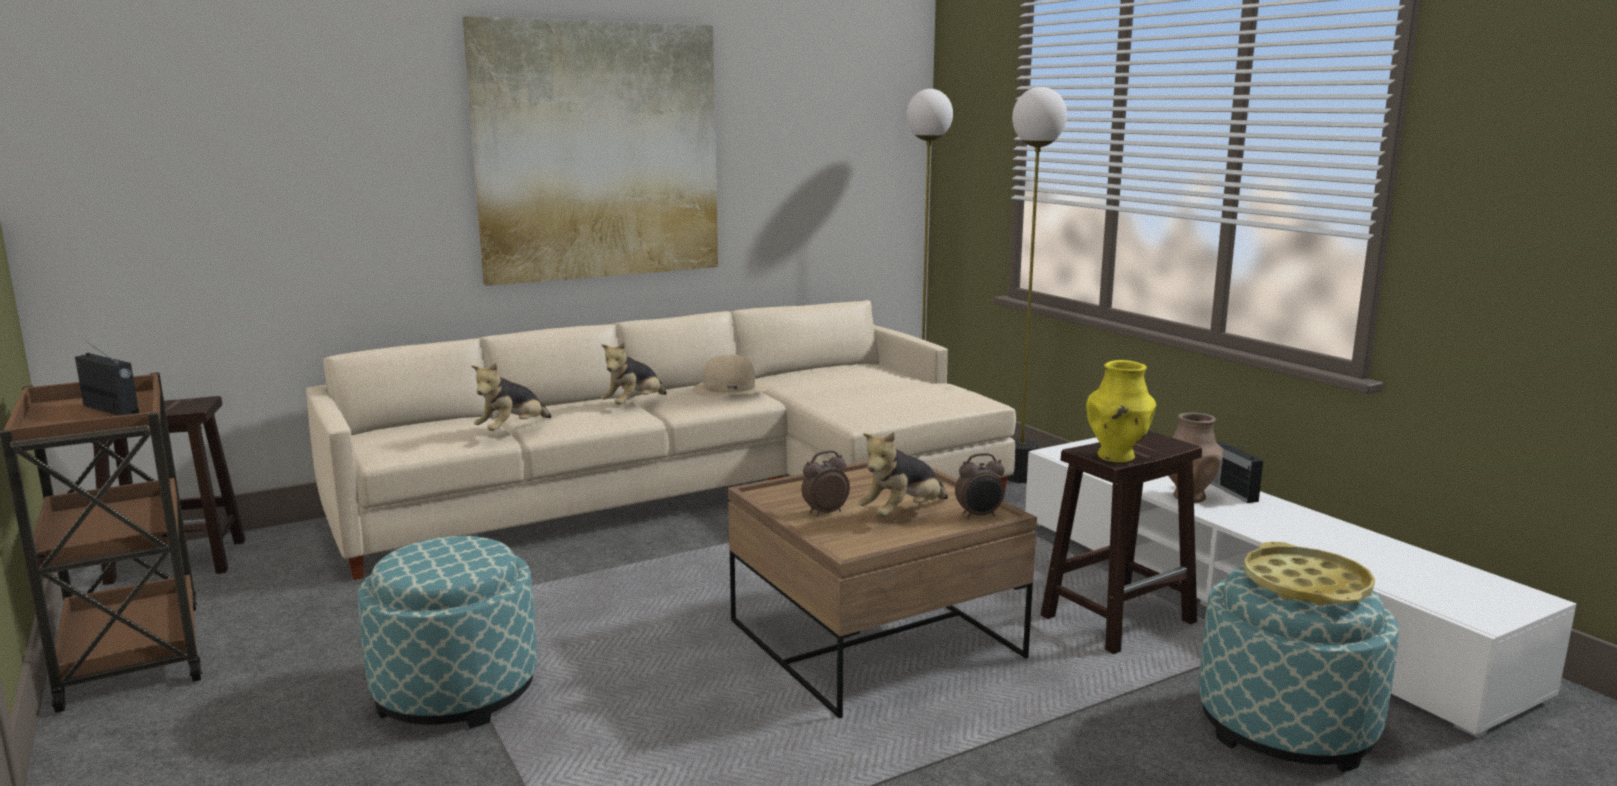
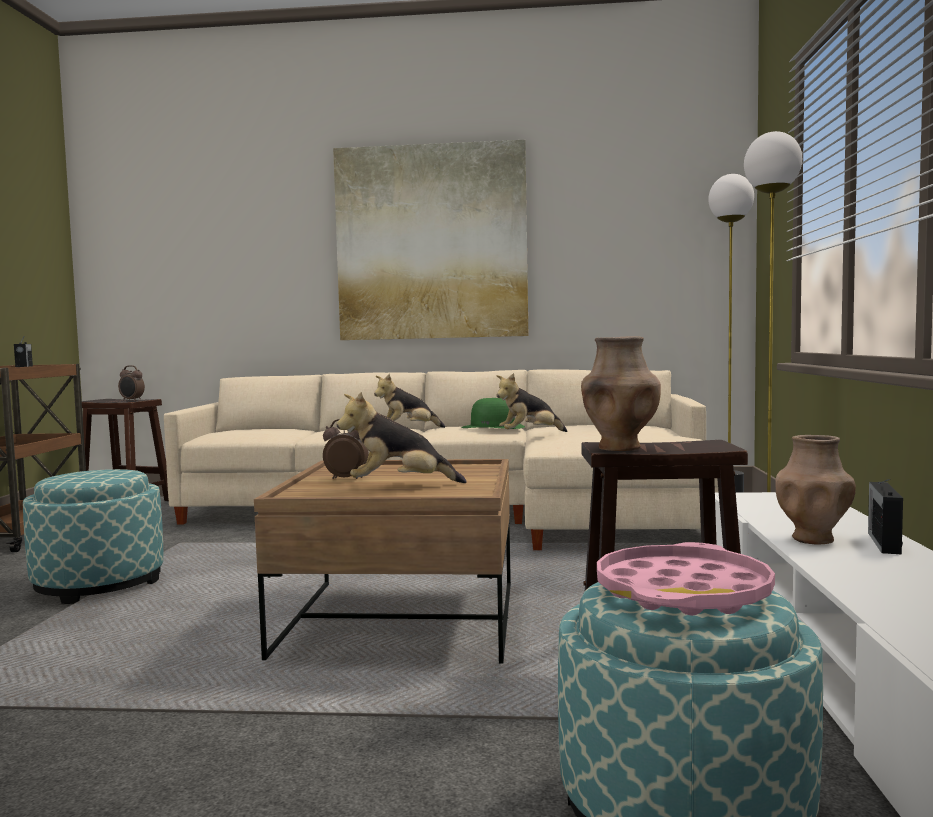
camera: 35 degrees right, 10 degrees down
plush toy [472,363,551,431] -> plush toy moved to [496,373,567,432]
beige hat [692,355,767,396] -> green hat [461,398,525,429]
alarm clock [955,453,1005,519] -> alarm clock moved to [118,365,145,401]
yellow vase [1086,360,1156,463] -> brown vase [581,337,661,451]
yellow tray [1243,542,1375,606] -> pink tray [597,542,775,616]

